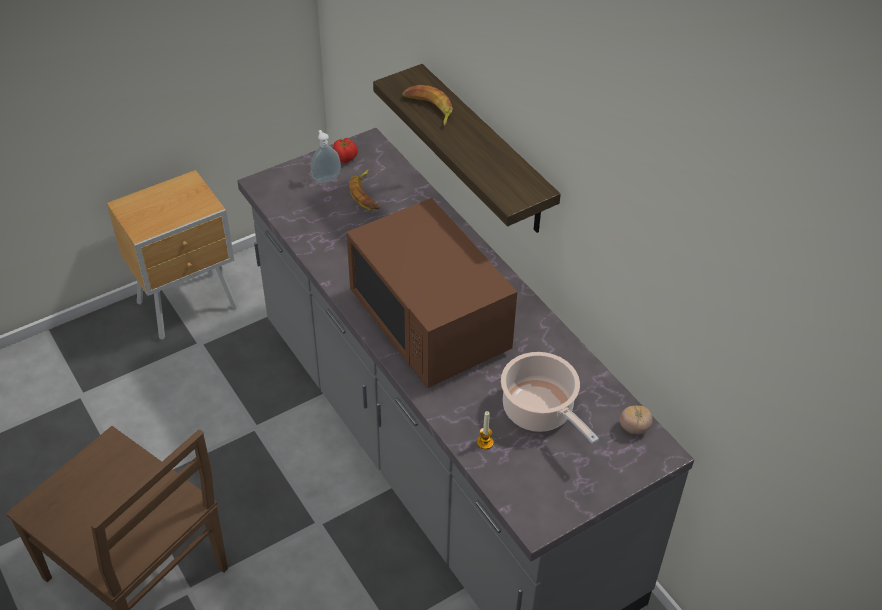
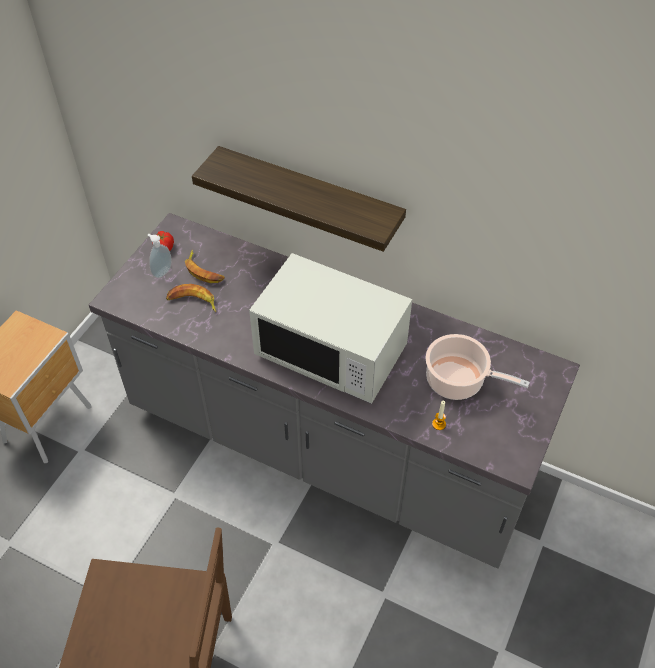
camera: 30 degrees left, 5 degrees up
brown microwave [347,198,517,388] -> white microwave [249,253,412,404]
banana [402,85,453,126] -> banana moved to [166,284,216,312]
tomato [620,406,653,434] -> none

